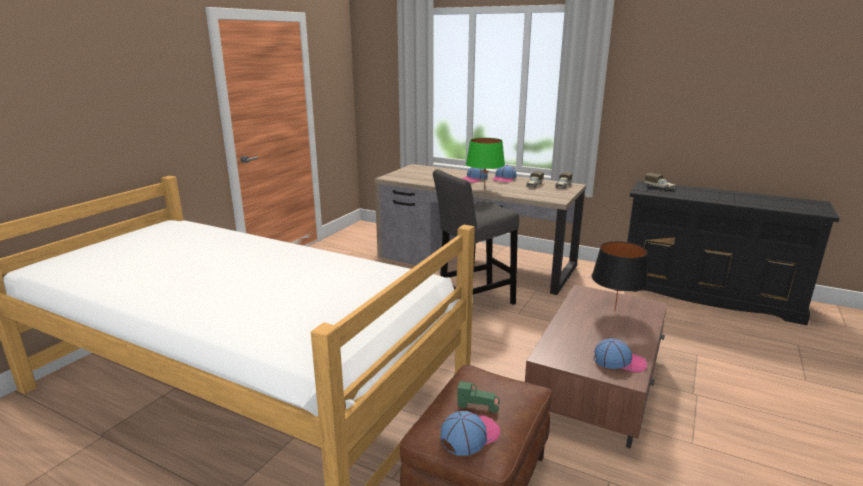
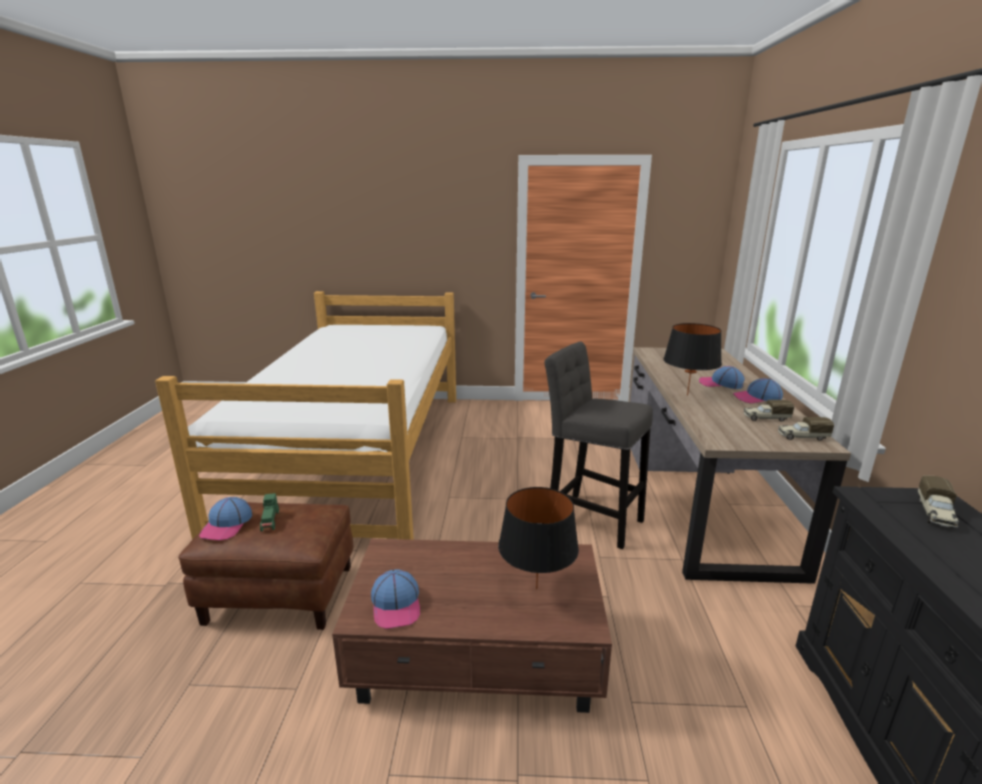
camera: 65 degrees right, 0 degrees up
cap [441,411,500,456] -> cap turned 75 degrees clockwise [199,497,252,541]
green table lamp [466,138,505,189] -> black table lamp [663,323,722,395]

